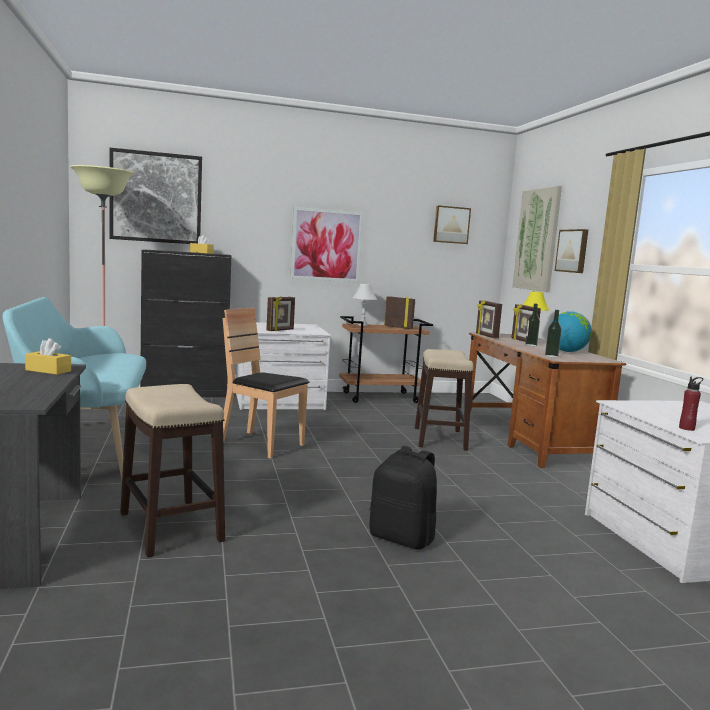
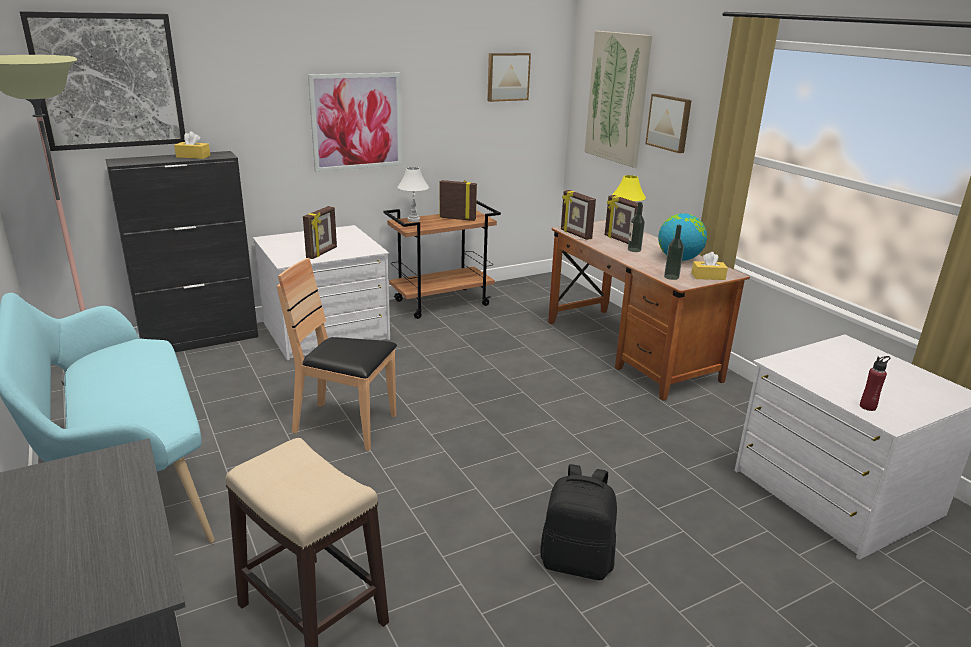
camera: 15 degrees left, 15 degrees up
yellow tissue box [25,338,71,375] -> yellow tissue box moved to [692,252,728,280]
stool [415,349,474,451] -> none

